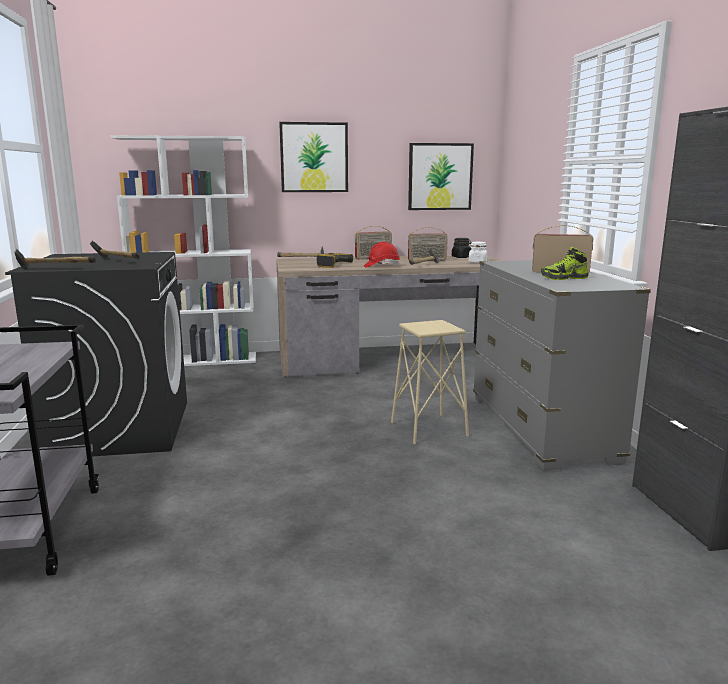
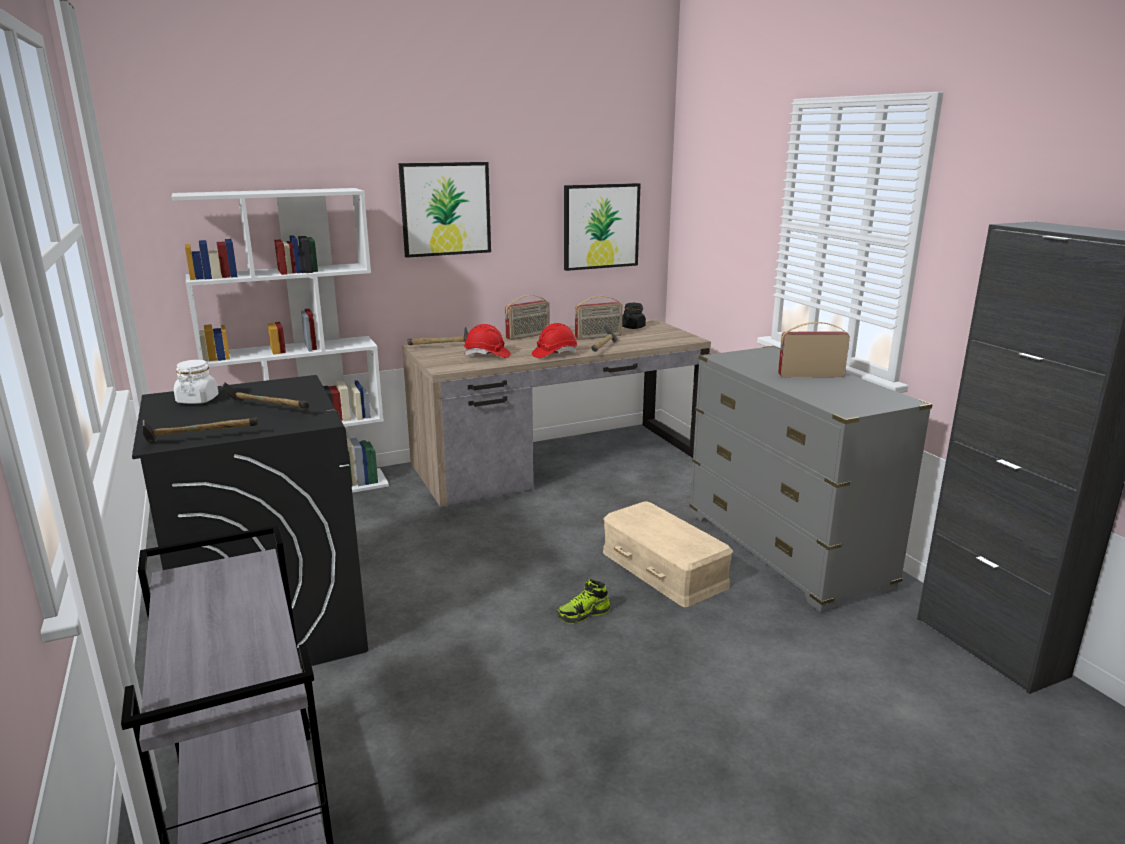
camera: 15 degrees left, 5 degrees up
power drill [317,253,353,268] -> red hard hat [464,324,511,358]
beige stool [391,320,469,444] -> beige storage box [603,501,733,607]
white jar [469,242,487,263] -> white jar moved to [174,360,219,404]
shoe [541,247,588,280] -> shoe moved to [556,579,610,624]

